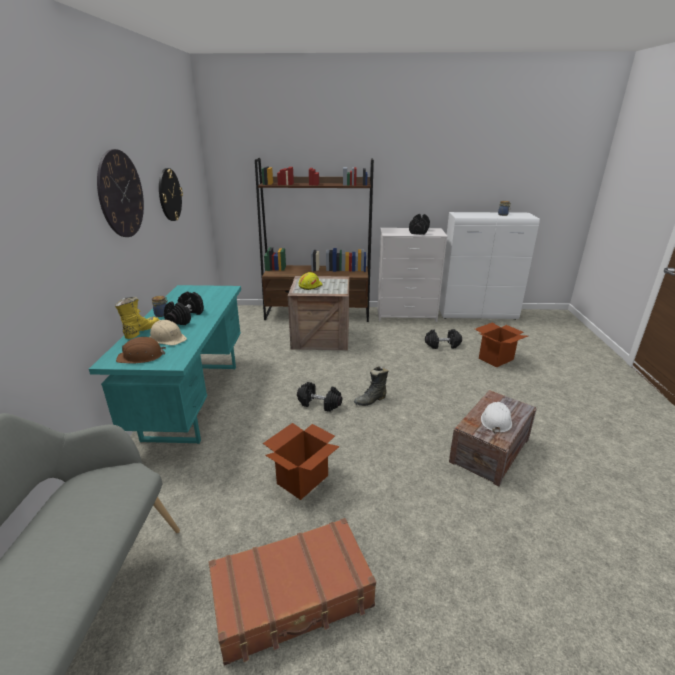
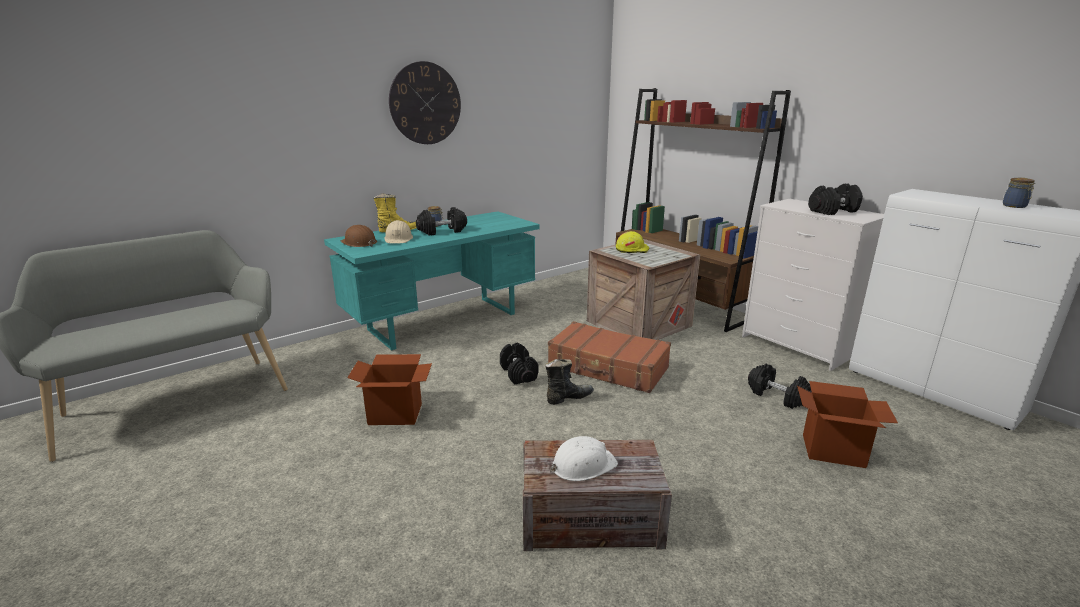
camera: 50 degrees right, 5 degrees down
wall clock [159,168,183,221] -> none
brown suitcase [208,518,376,666] -> brown suitcase moved to [548,321,671,393]
black boot [354,366,389,406] -> black boot turned 135 degrees clockwise [545,359,594,405]

